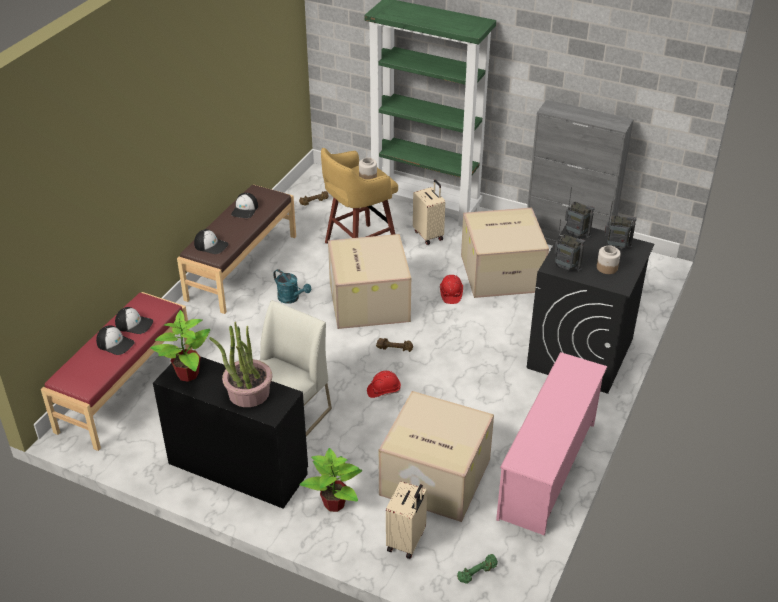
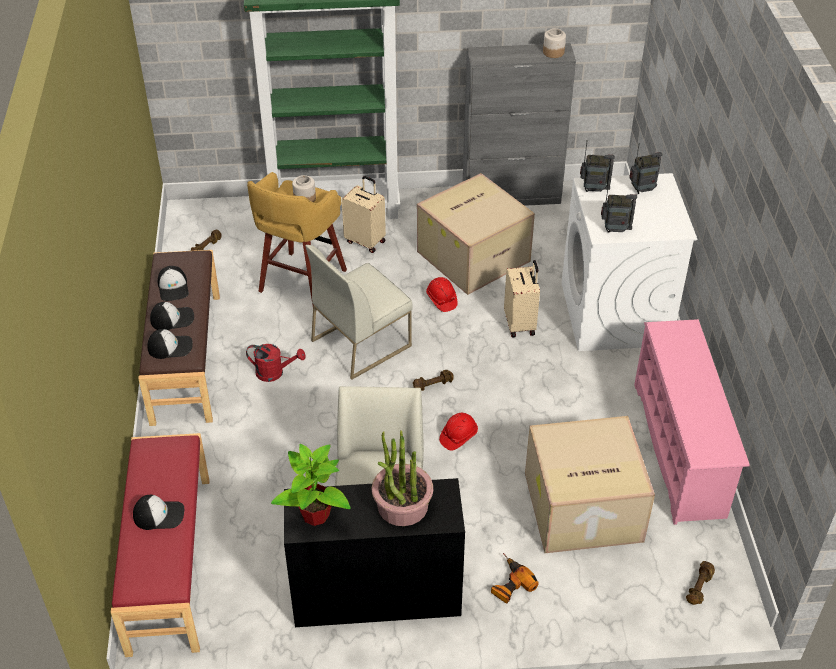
camera: 30 degrees left, 5 degrees up
cap [115,307,153,334] -> cap moved to [150,302,194,330]
turquoise watering can [273,269,311,304] -> red watering can [246,344,305,382]
potted plant [299,448,362,512] -> power drill [491,553,539,604]
cardboard box [328,234,411,329] -> white chair [305,245,413,380]
beige suitcase [386,481,427,559] -> beige suitcase moved to [504,260,540,338]
green dumbbell [457,554,498,584] -> brown dumbbell [686,561,715,605]
black washing machine [527,225,654,394] -> white washing machine [561,173,697,351]
jar [597,245,621,274] -> jar moved to [543,28,566,58]

